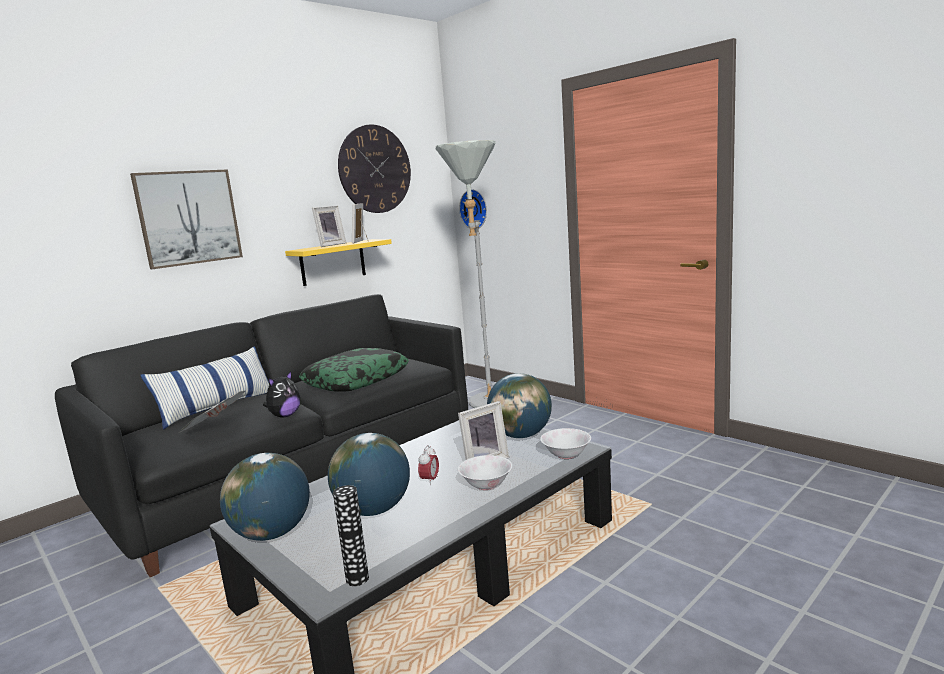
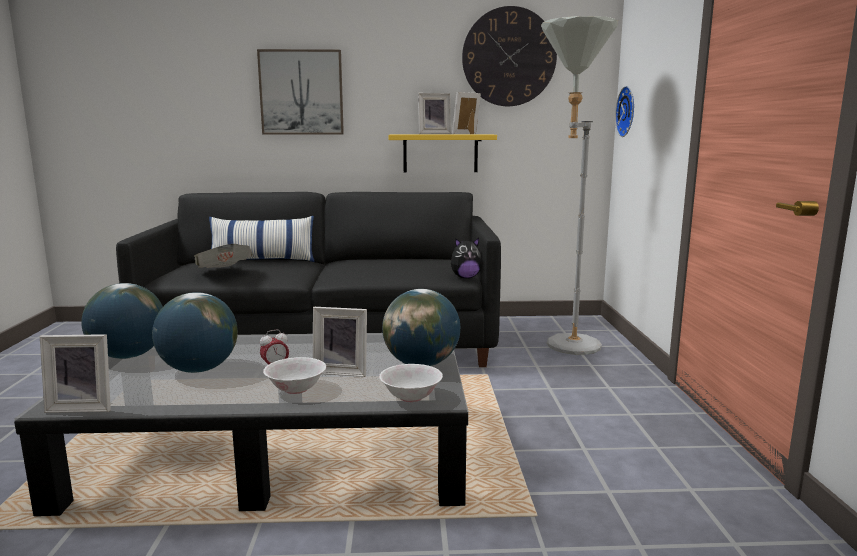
camera: 40 degrees right, 0 degrees up
plush toy [263,371,300,418] -> plush toy moved to [451,238,482,278]
pillow [299,348,409,392] -> none
vase [333,485,369,586] -> picture frame [40,334,111,413]

